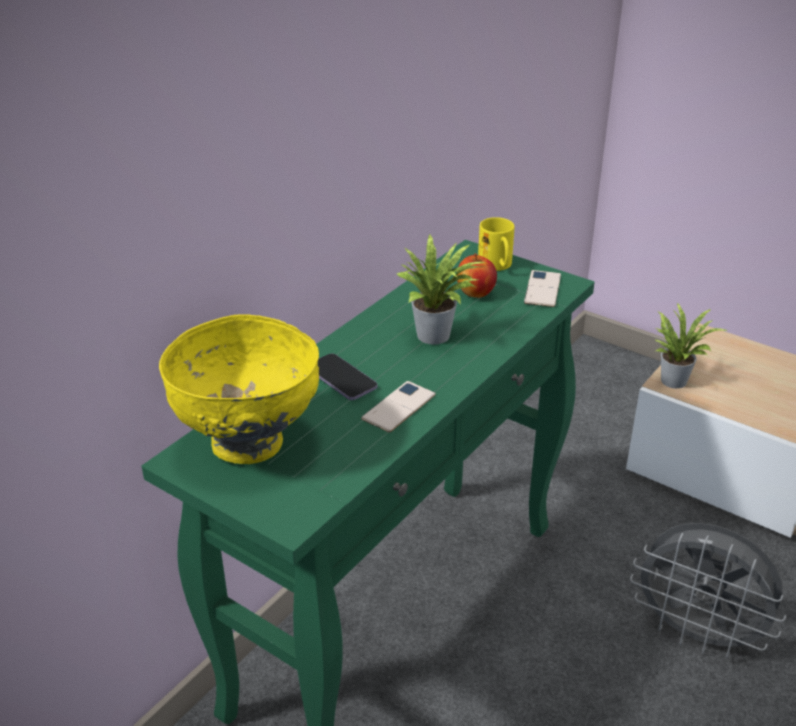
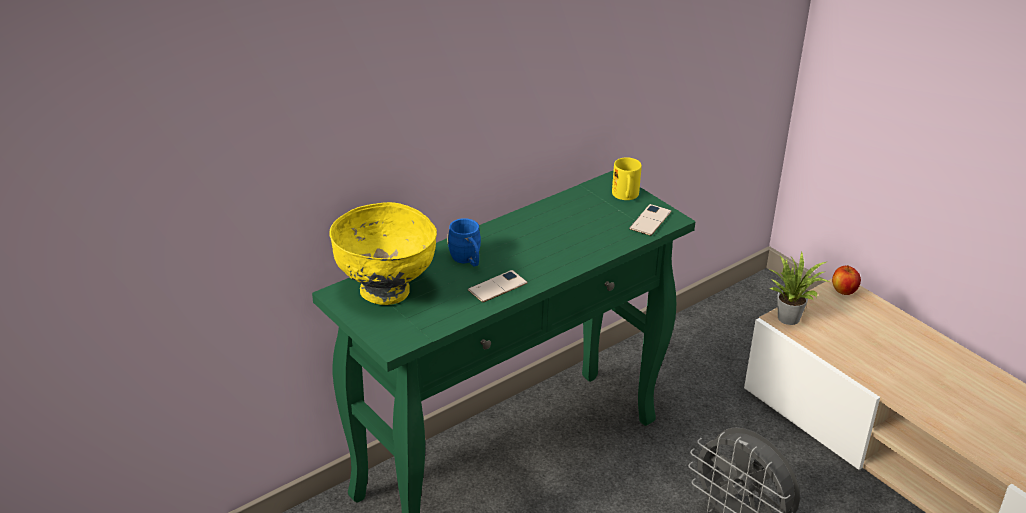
camera: 15 degrees right, 0 degrees up
phone [318,353,377,400] -> blue mug [447,218,481,266]
potted plant [397,235,484,345] -> none
apple [457,253,497,298] -> apple moved to [832,265,861,295]

